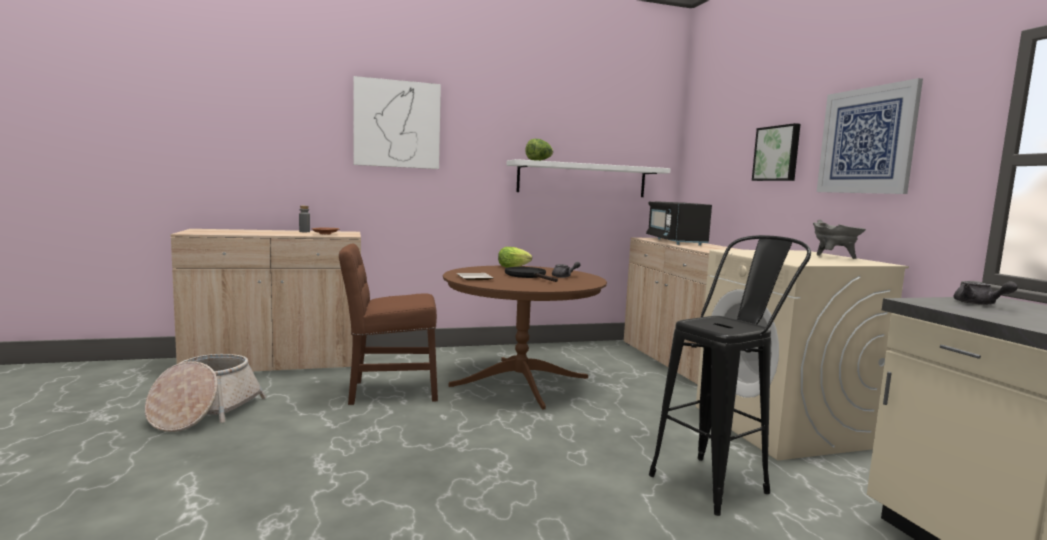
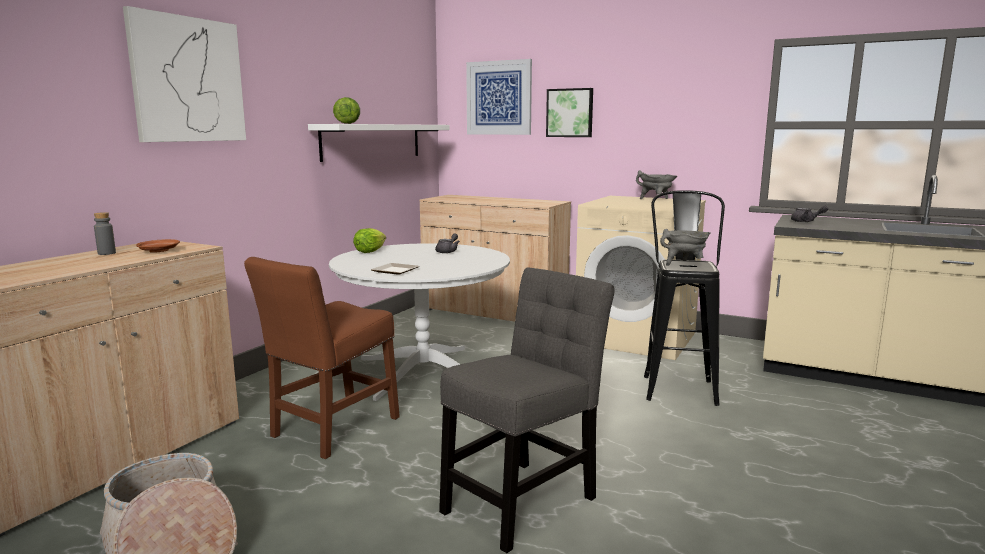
camera: 45 degrees left, 5 degrees up
brown dining table [443,266,607,410] -> white dining table [329,243,510,401]
black frying pan [505,267,558,282] -> none
black microwave [646,201,712,246] -> none
picture [817,78,923,194] -> picture moved to [466,59,532,135]
none -> grey chair [439,268,614,553]
none -> grey cooking pot [660,229,710,266]

